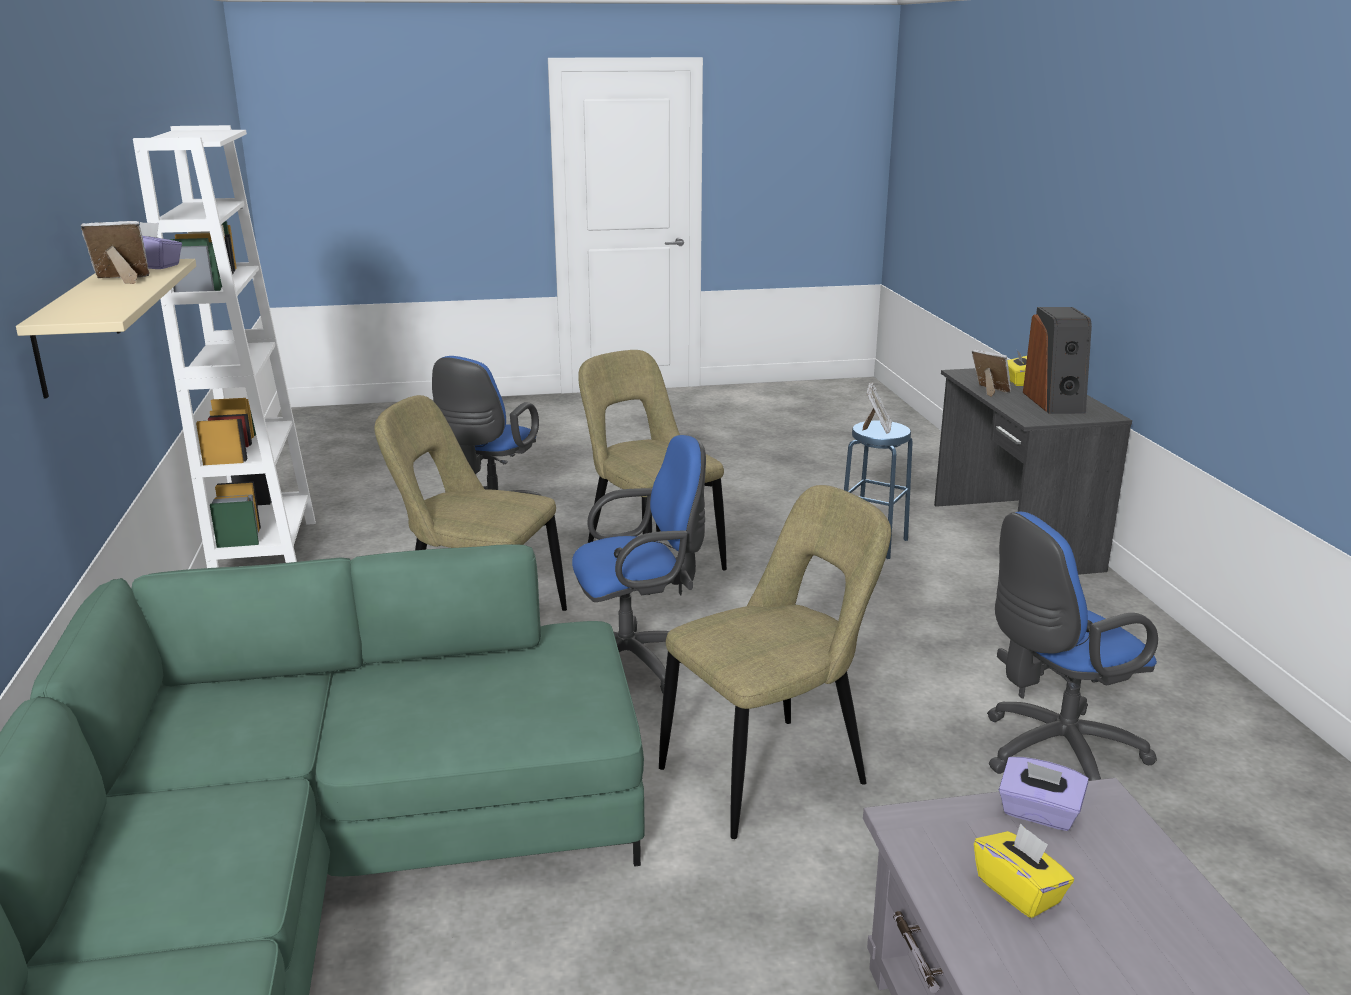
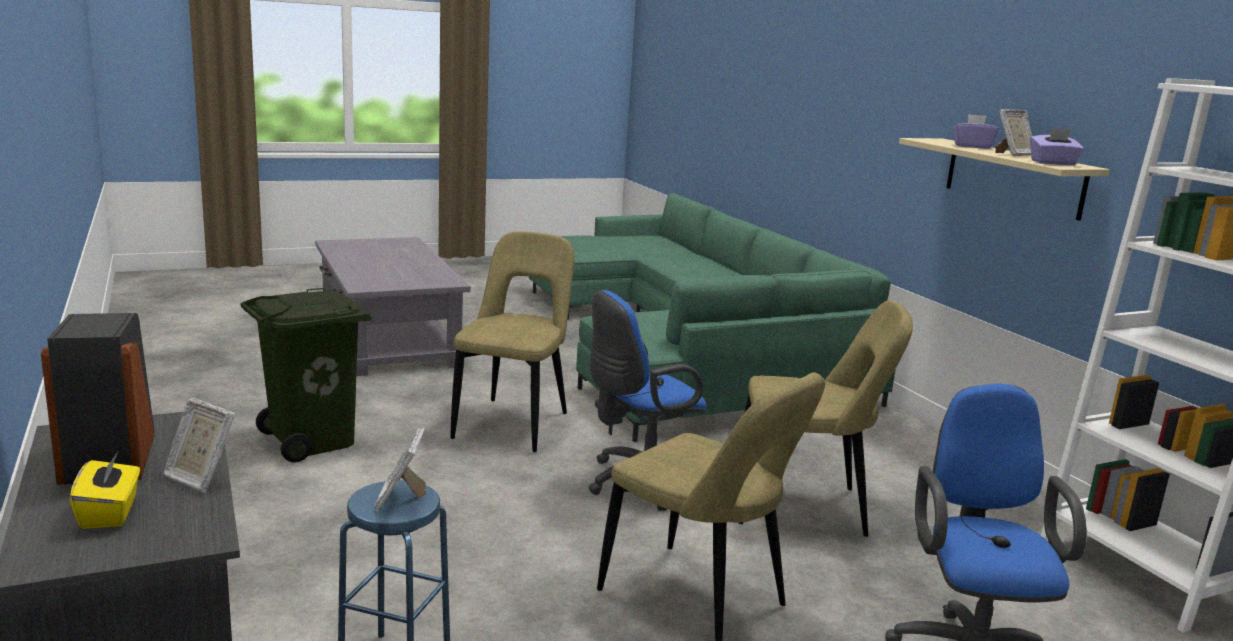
camera: 165 degrees right, 5 degrees down
beige chair [659,485,891,839] -> beige chair turned 150 degrees clockwise [450,231,575,452]
yellow tissue box [974,823,1074,918] -> none
blue office chair [987,512,1158,781] -> green trash can [240,288,372,462]
purple tissue box [999,757,1089,831] -> purple tissue box moved to [953,114,999,149]

